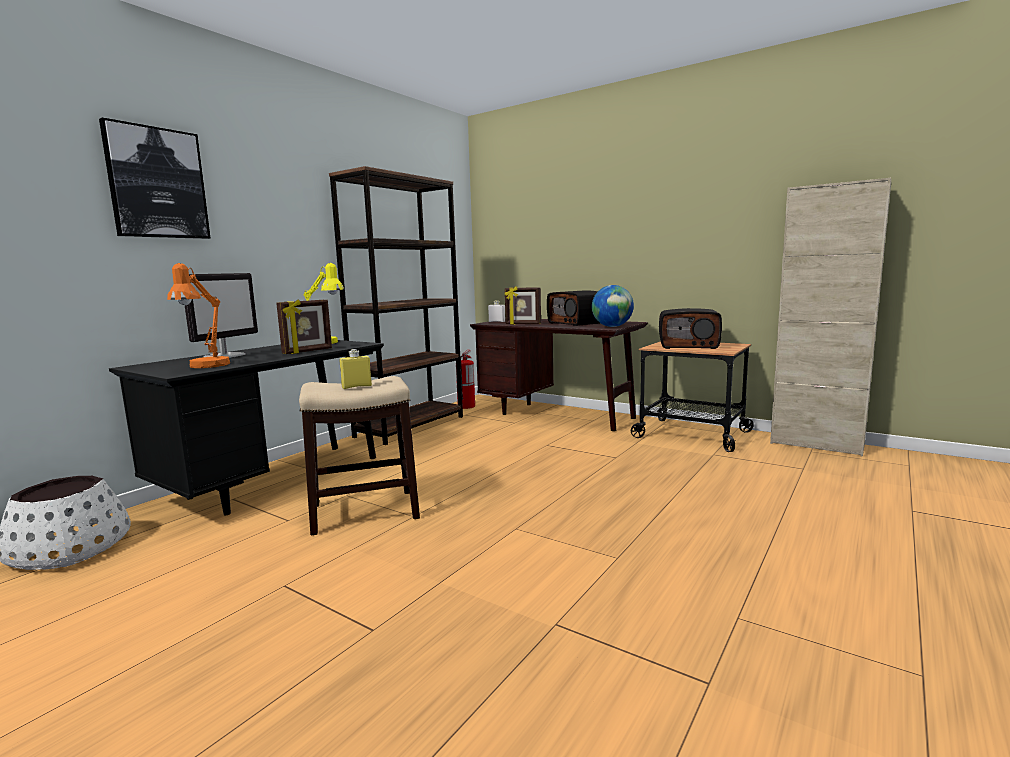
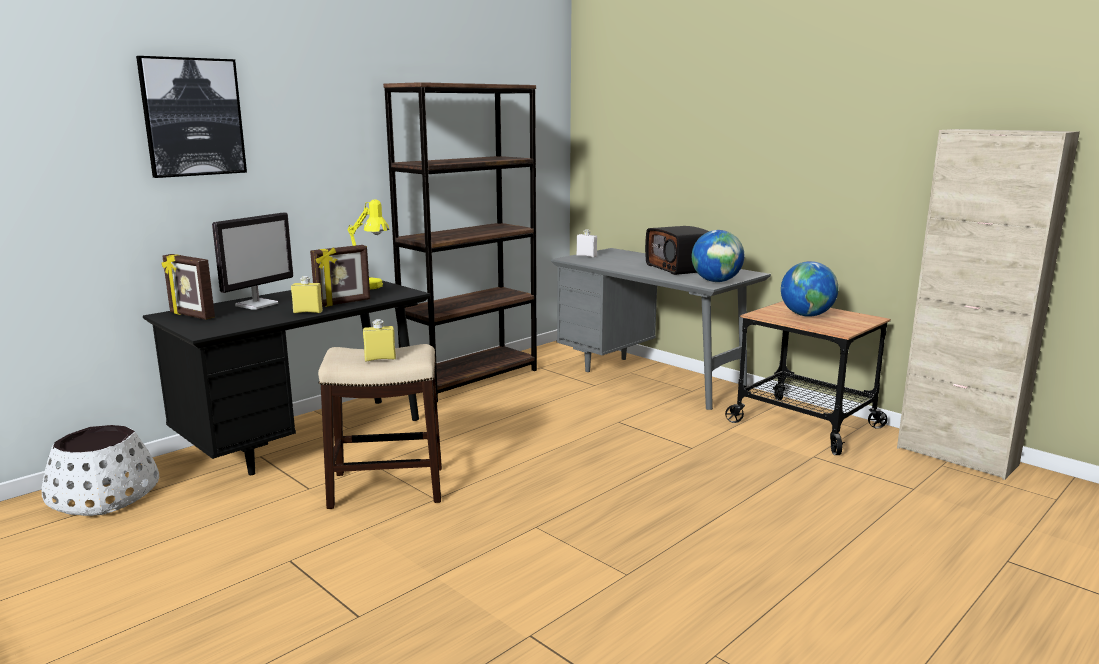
camera: 10 degrees right, 5 degrees up
orange table lamp [167,263,230,368] -> none
fire extinguisher [456,350,475,409] -> none
brown desk [470,319,648,431] -> grey desk [551,248,771,410]
picture frame [505,287,541,325] -> picture frame moved to [162,254,215,320]
radio [659,308,722,349] -> globe [781,261,838,317]
none -> yellow bottle [291,276,323,313]

